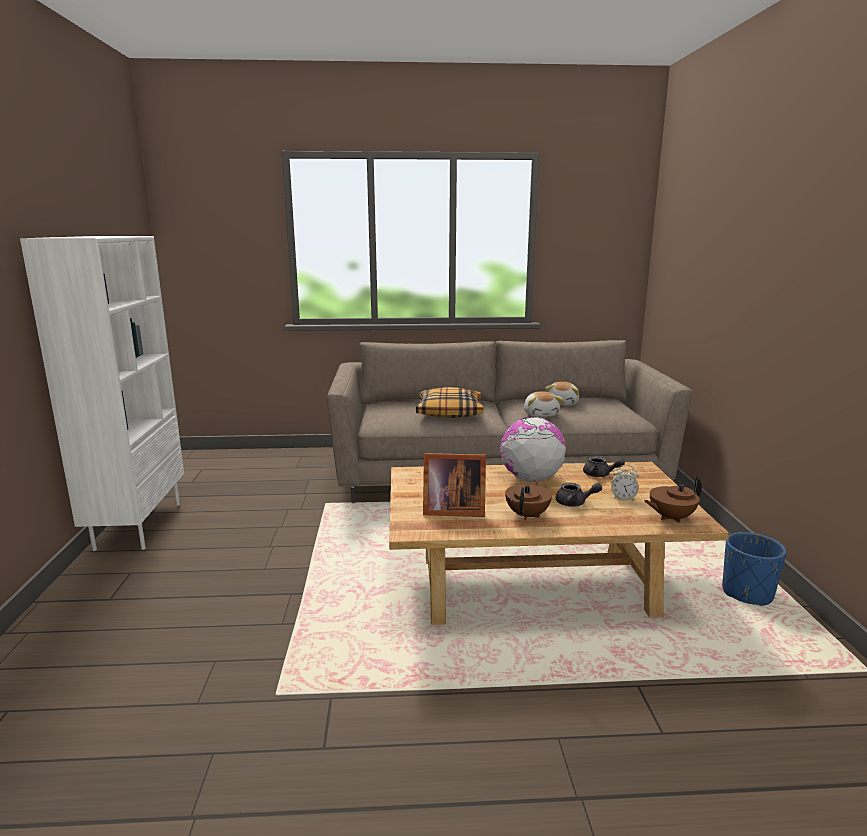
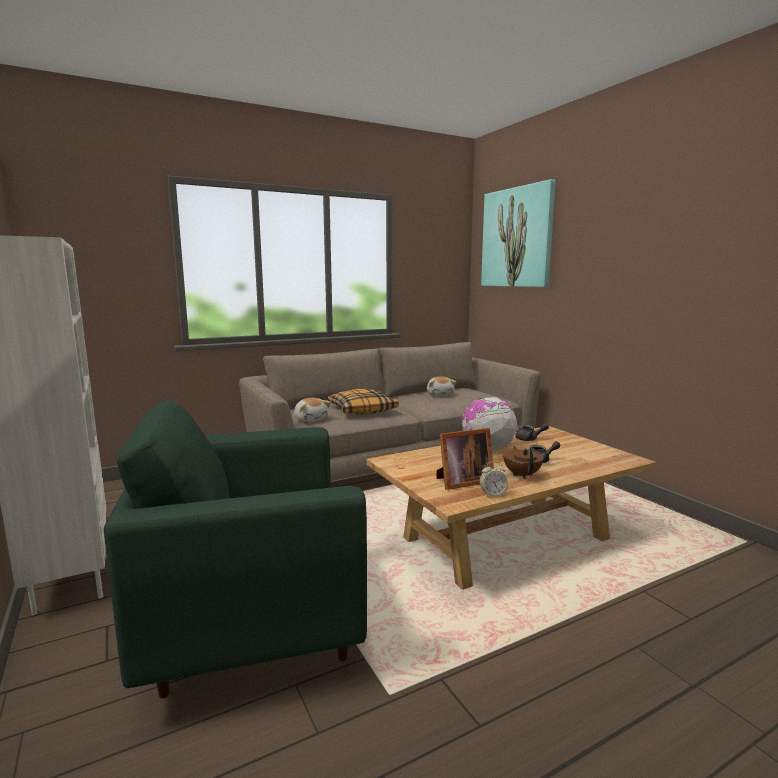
camera: 25 degrees left, 5 degrees down
plush toy [524,391,564,417] -> plush toy moved to [294,398,331,422]
alarm clock [611,465,639,500] -> alarm clock moved to [479,461,508,497]
brown teapot [644,476,702,523] -> none
blue planter [722,532,786,606] -> none
none -> green armchair [104,400,367,698]
none -> picture [481,179,555,287]

